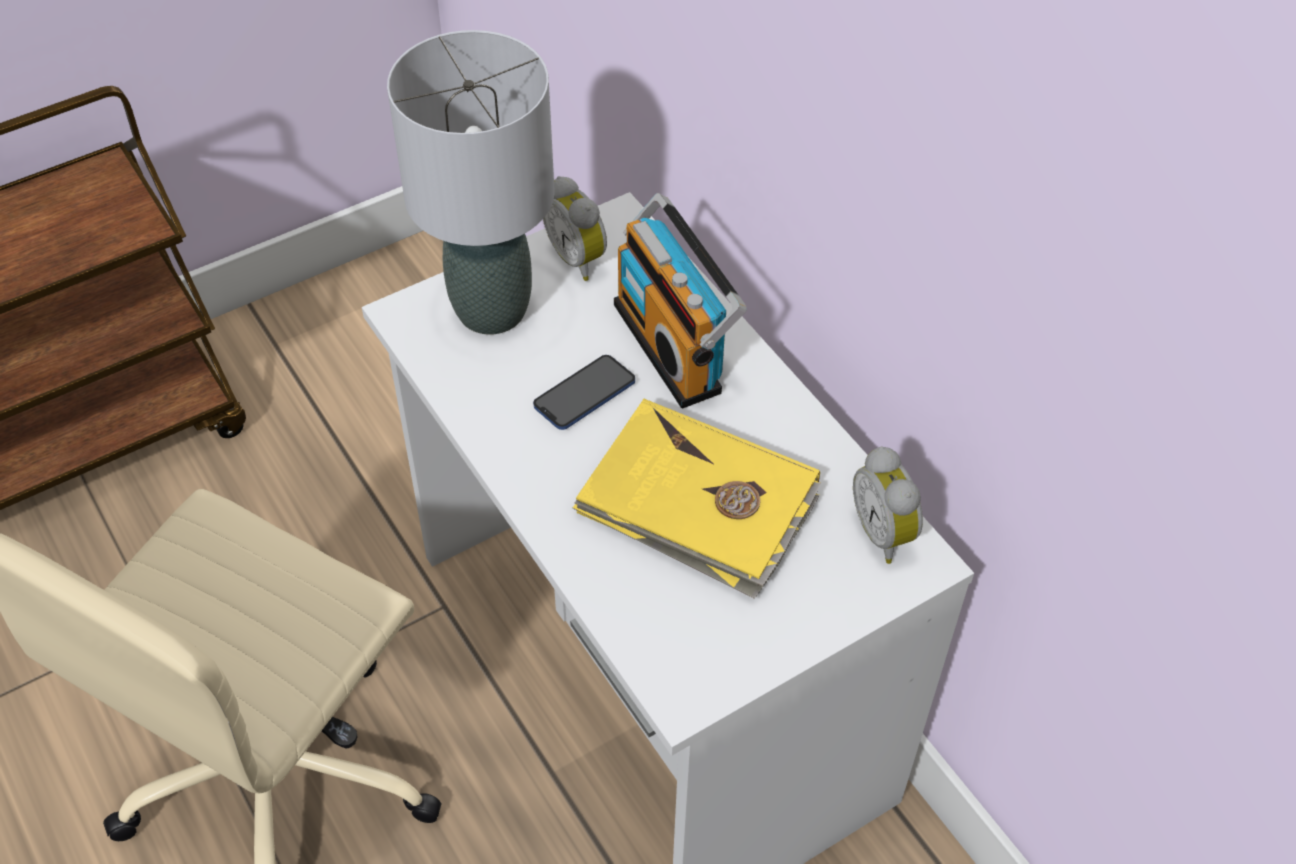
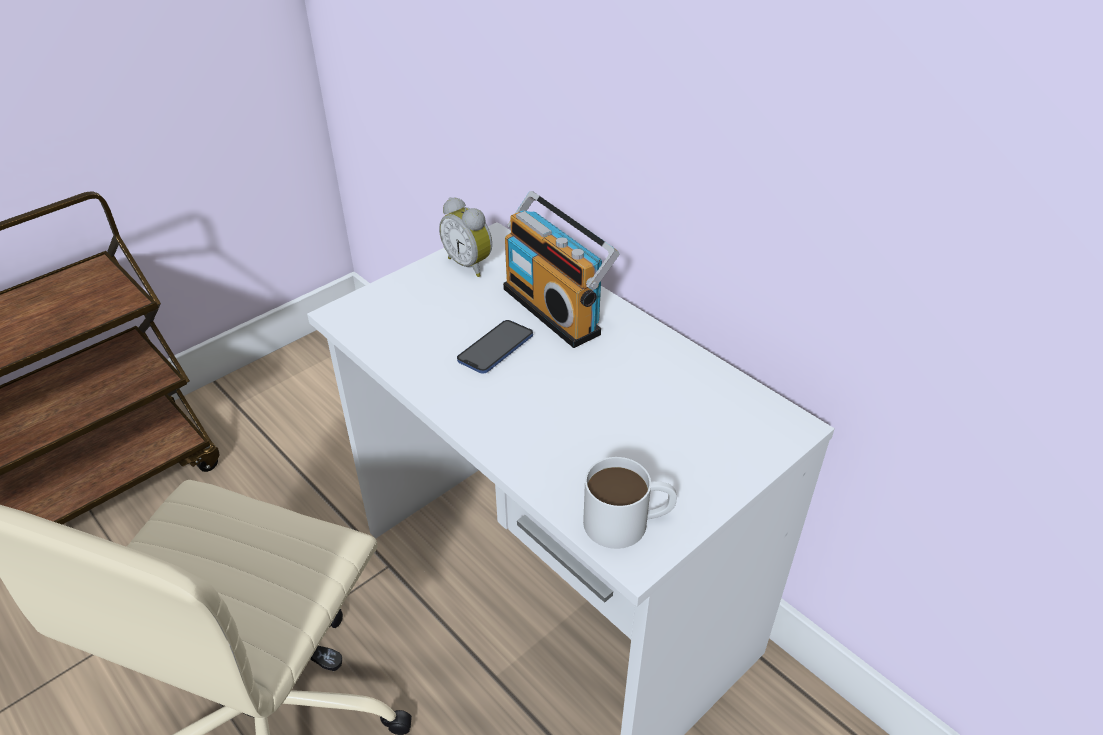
camera: 10 degrees left, 10 degrees down
grey table lamp [387,30,555,335] -> none
yellow book [573,399,821,599] -> none
alarm clock [853,446,923,564] -> none
none -> white mug [583,457,677,549]

